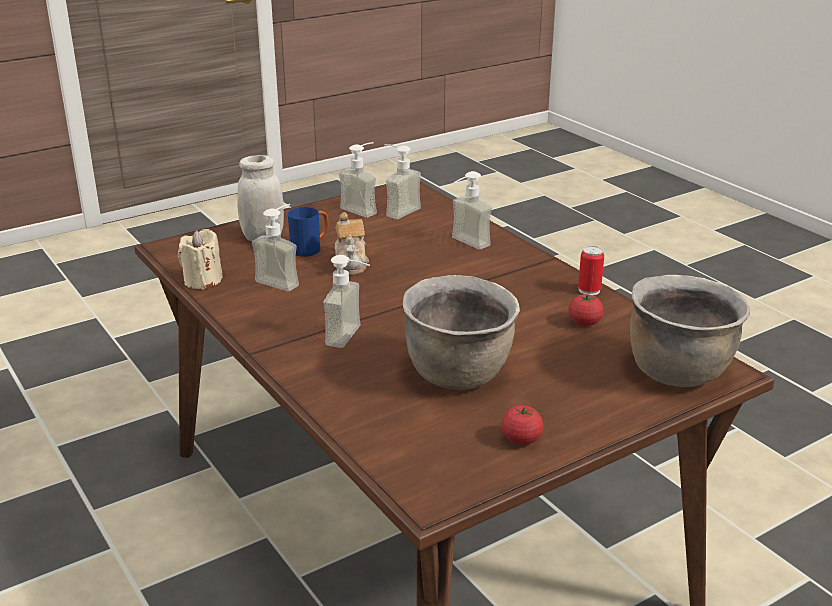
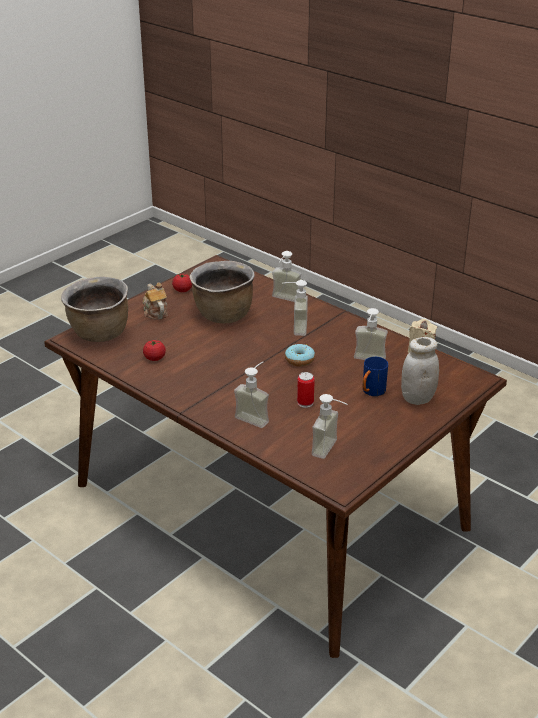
camera: 165 degrees right, 5 degrees up
teapot [335,212,369,275] -> teapot moved to [143,282,168,320]
soap dispenser [339,142,377,218] -> soap dispenser moved to [272,251,302,302]
can [578,246,604,295] -> can moved to [297,372,315,408]
none -> donut [285,344,315,366]

